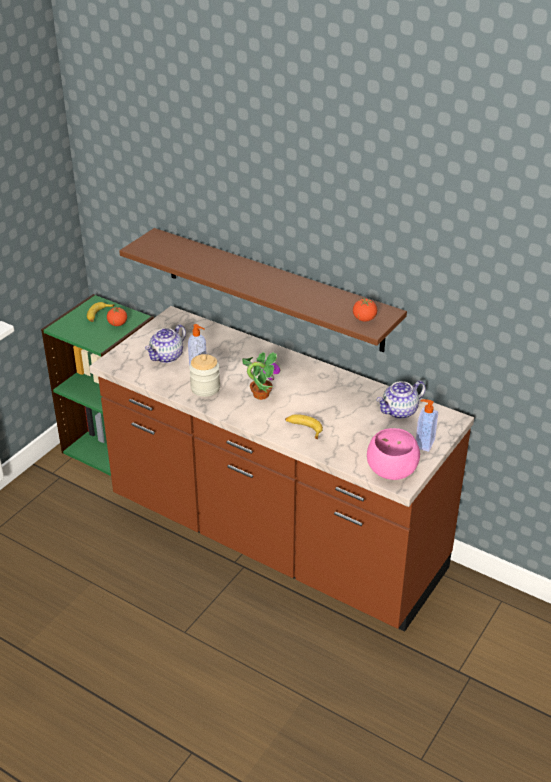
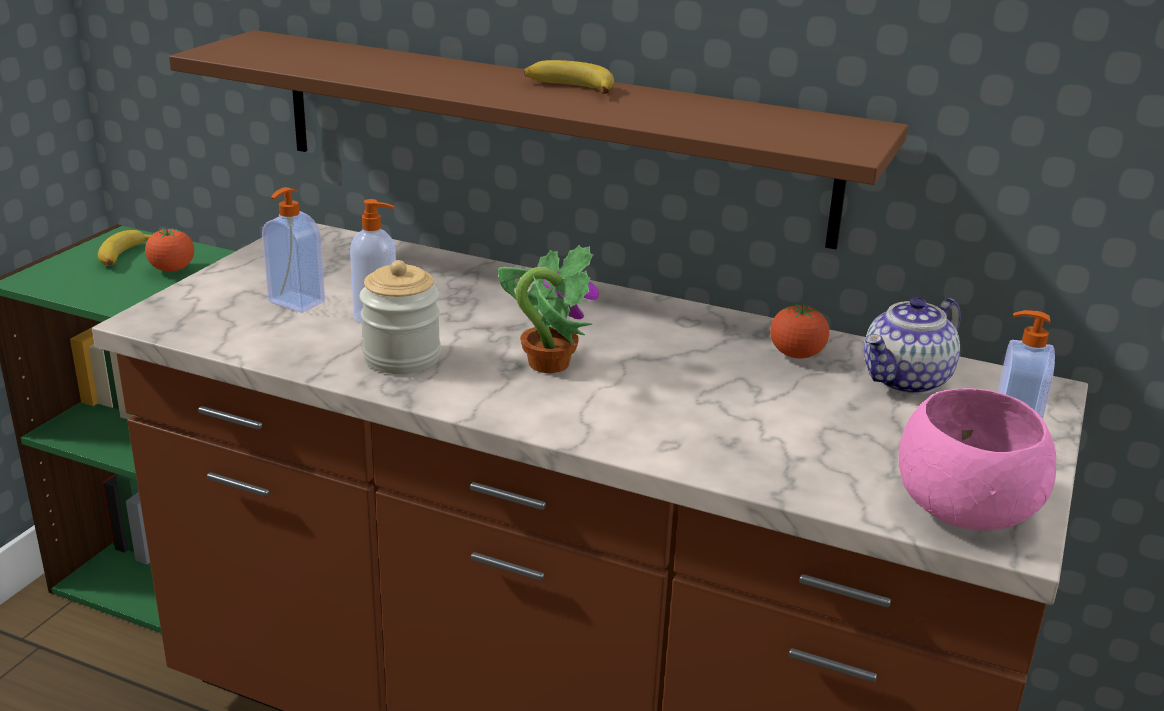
camera: 10 degrees left, 10 degrees down
teapot [145,324,186,363] -> soap dispenser [262,187,325,313]
banana [285,414,323,439] -> banana moved to [524,60,614,94]
tomato [353,298,377,322] -> tomato moved to [770,304,829,359]

